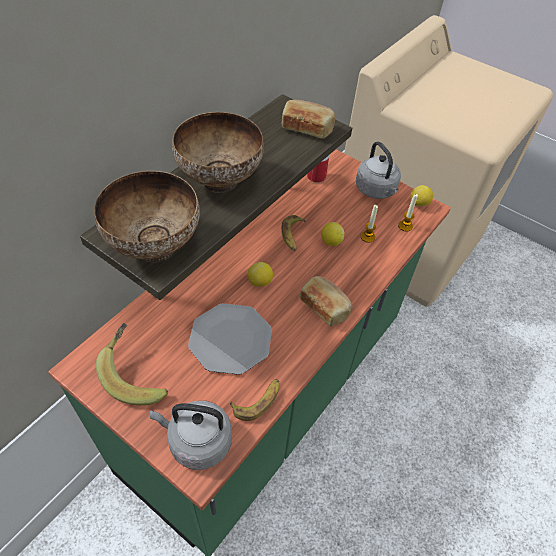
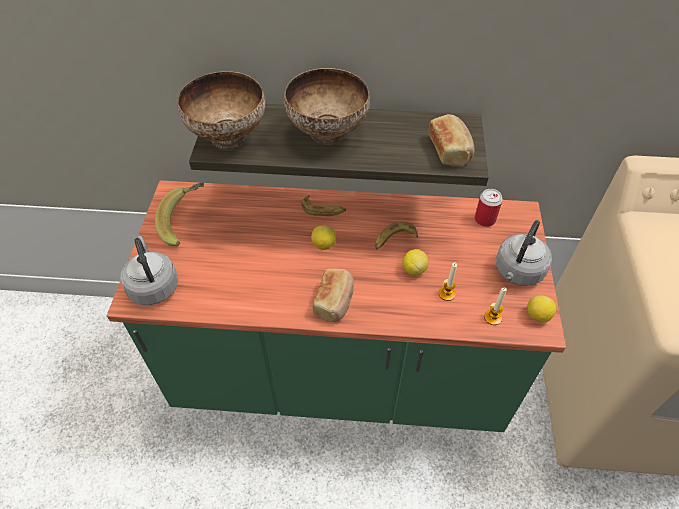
camera: 60 degrees right, 0 degrees up
plate [188,303,272,375] -> none
banana [230,379,280,421] -> banana moved to [301,195,346,216]

